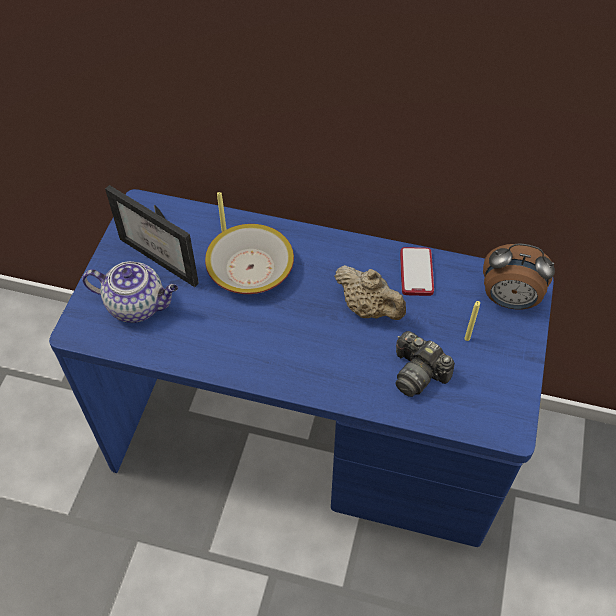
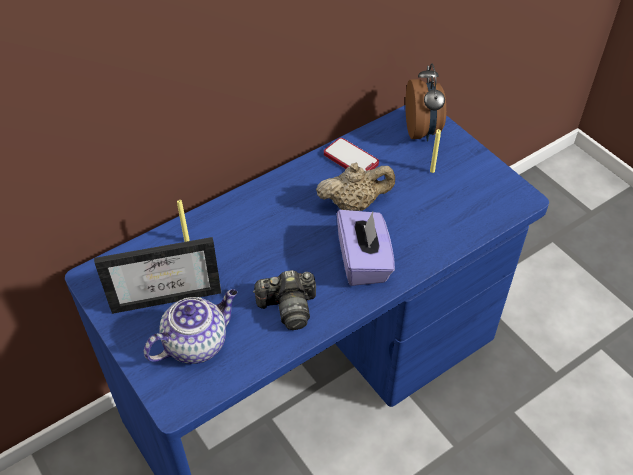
camera: 50 degrees left, 5 degrees down
bowl [205,224,294,294] -> none
camera [395,331,455,397] -> camera moved to [253,270,316,330]
alarm clock [483,243,555,310] -> alarm clock turned 60 degrees counterclockwise [405,63,446,142]
none -> purple tissue box [337,210,395,286]

